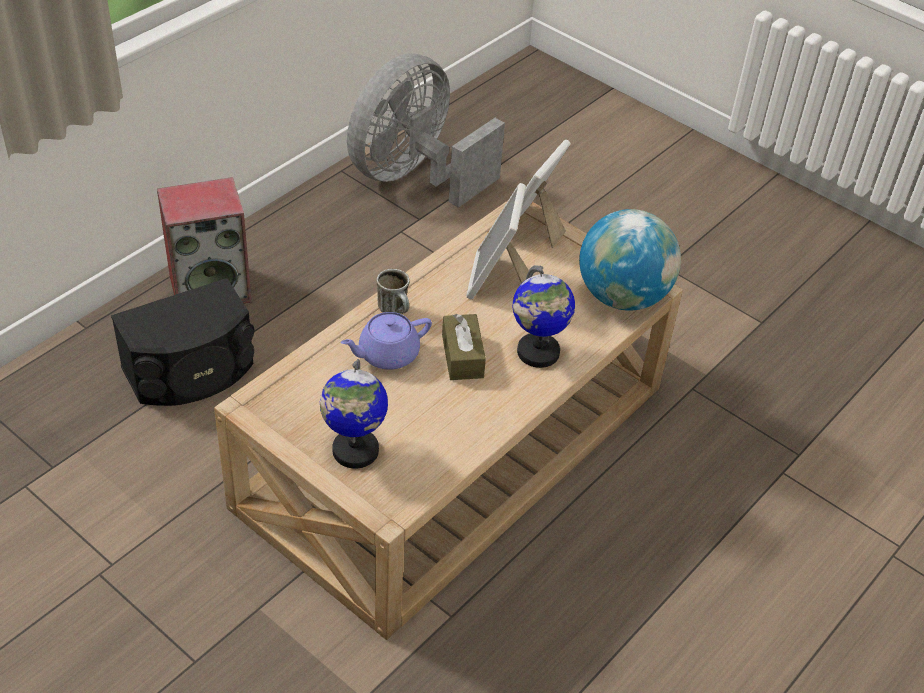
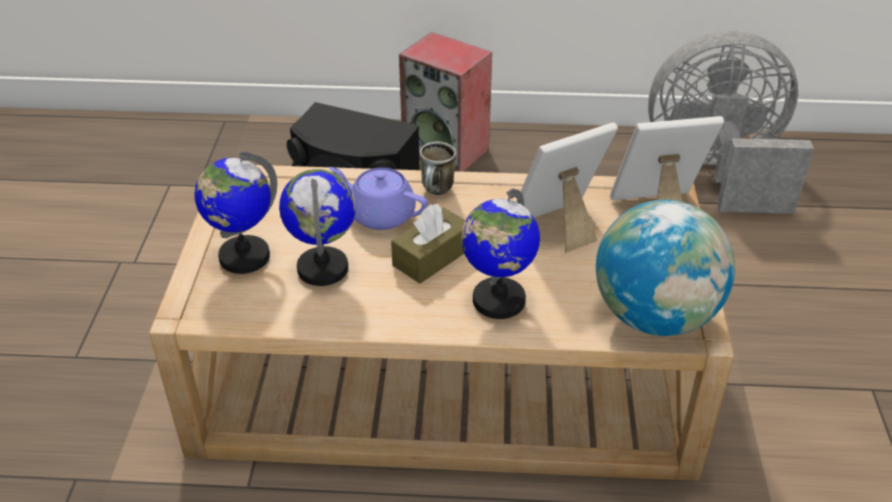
camera: 55 degrees right, 5 degrees down
none -> globe [279,169,356,286]

